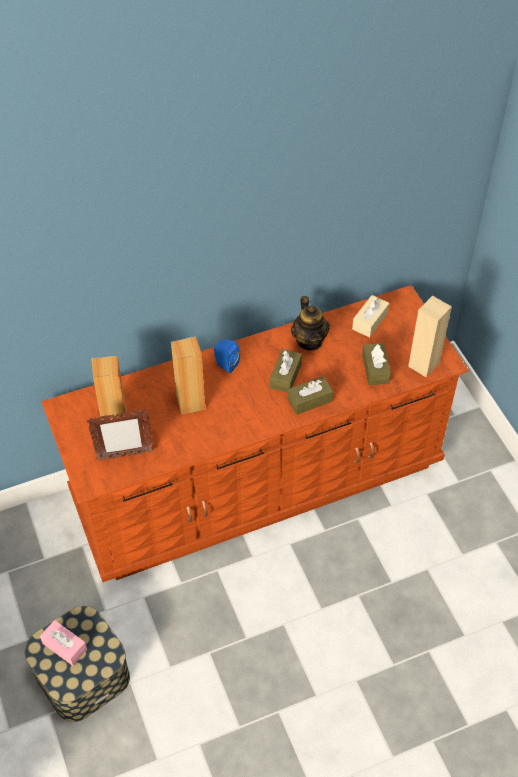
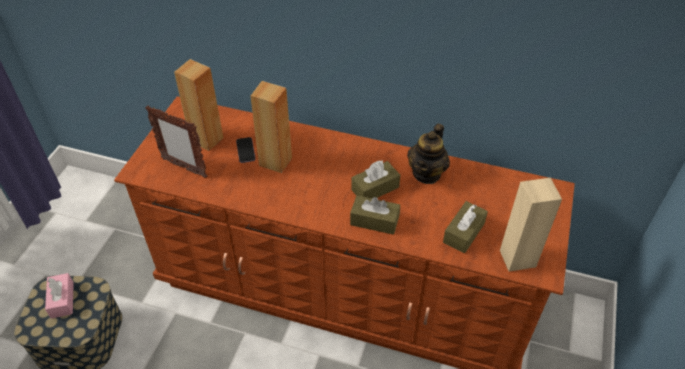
camera: 40 degrees right, 5 degrees down
blue speaker [214,340,240,373] -> none
beige tissue box [352,295,389,337] -> none
none -> phone [236,137,256,163]

